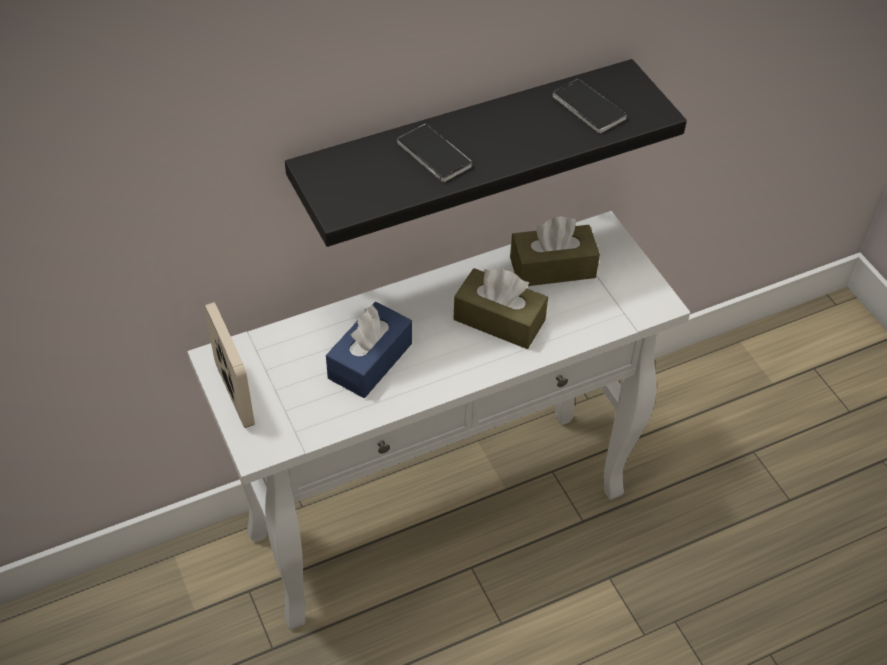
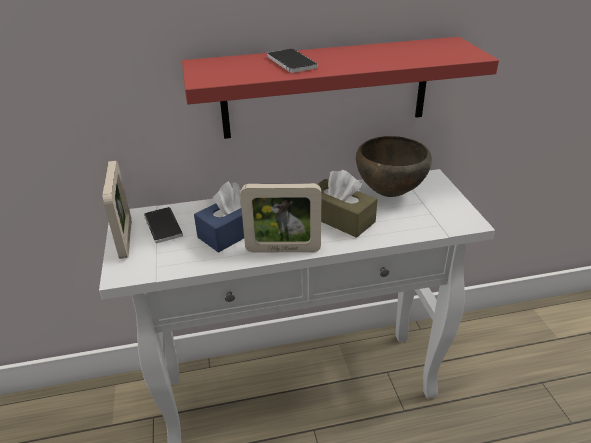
camera: 15 degrees right, 15 degrees down
black shelf [285,59,687,247] -> red shelf [182,37,499,139]
brown tissue box [510,216,600,286] -> brown bowl [356,136,432,197]
phone [553,79,627,133] -> phone moved to [144,207,183,243]
none -> picture frame [240,183,321,253]

